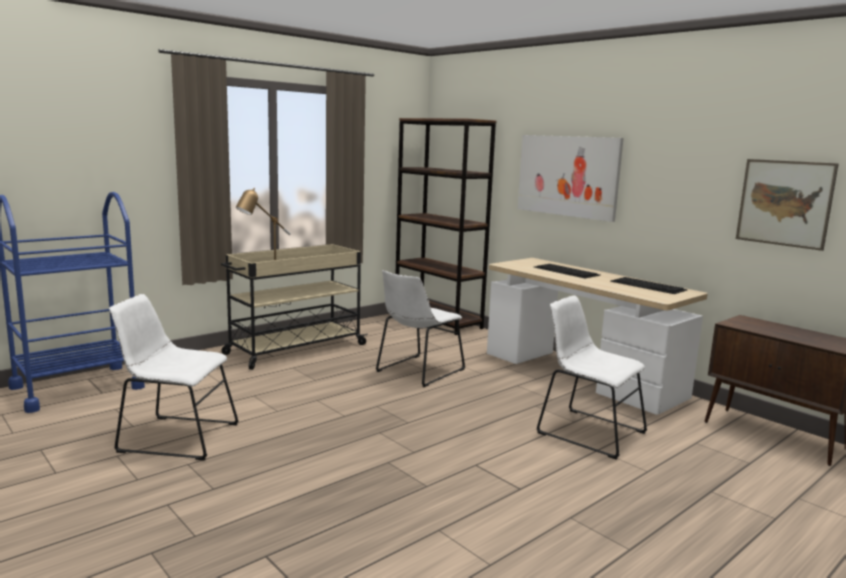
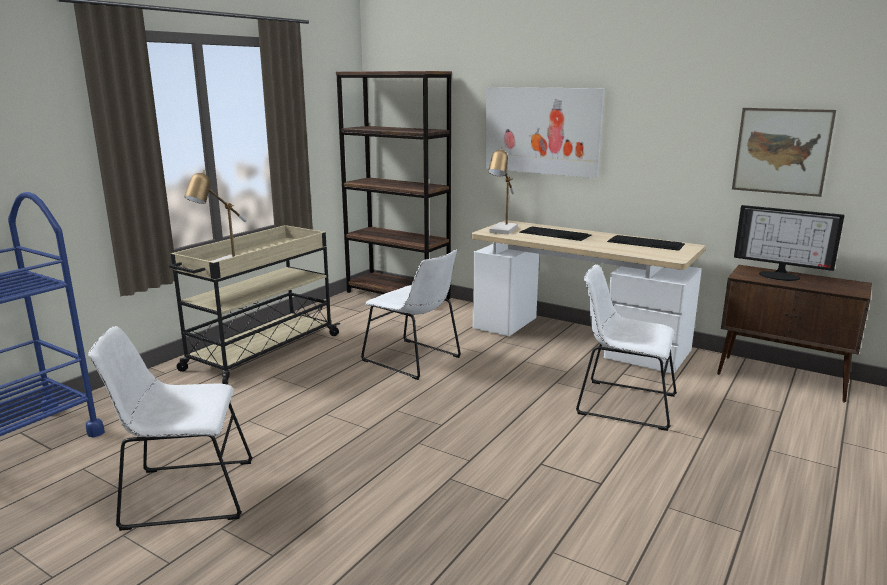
camera: 15 degrees left, 5 degrees up
white chair [376,270,465,387] -> white chair turned 75 degrees counterclockwise [361,249,461,380]
none -> table lamp [488,147,518,234]
none -> monitor [734,205,845,281]

